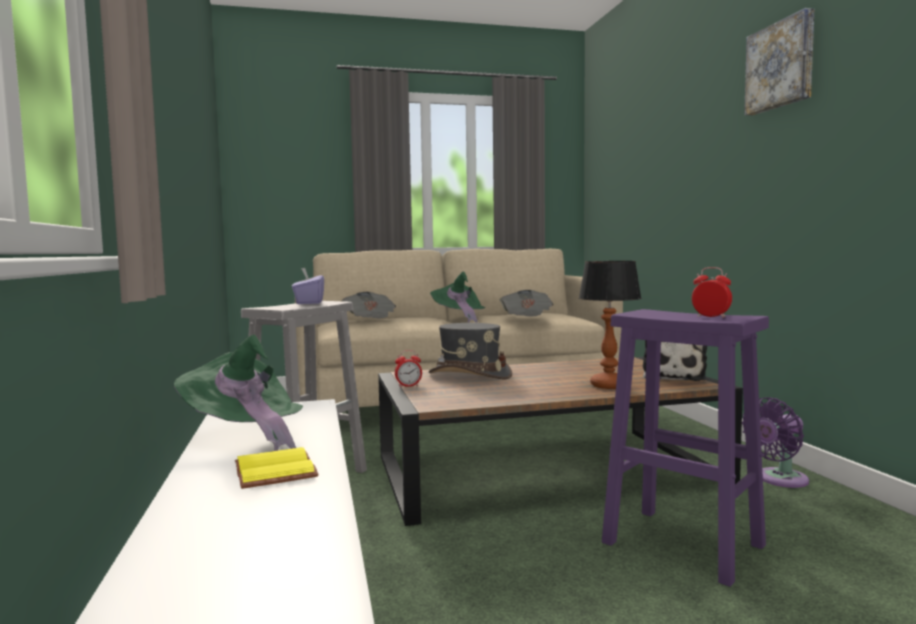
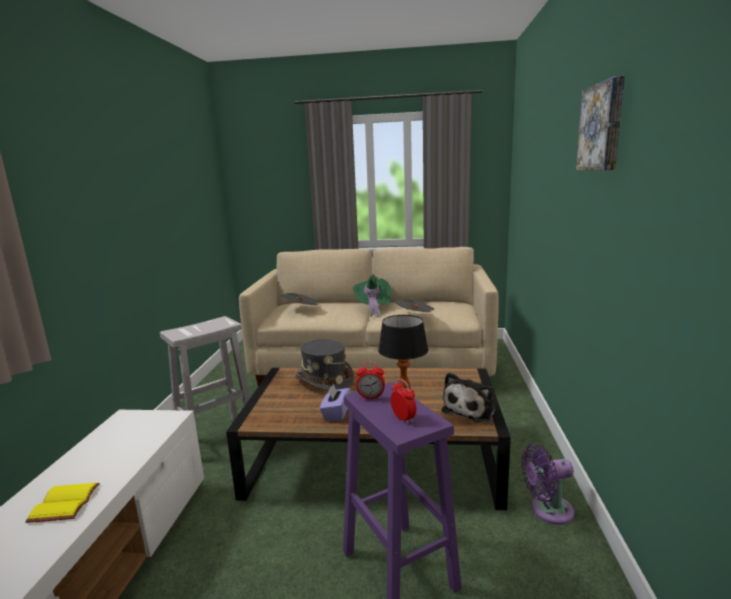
camera: 20 degrees right, 10 degrees up
green hat [174,335,303,451] -> none
purple tissue box [292,267,324,304] -> purple tissue box moved to [320,383,351,421]
alarm clock [395,350,422,387] -> alarm clock moved to [356,362,385,399]

